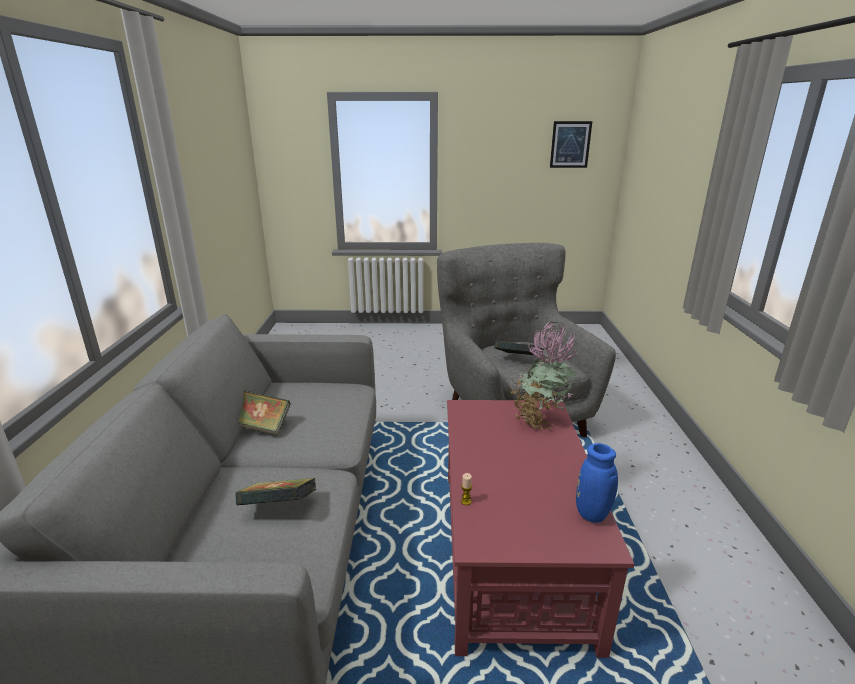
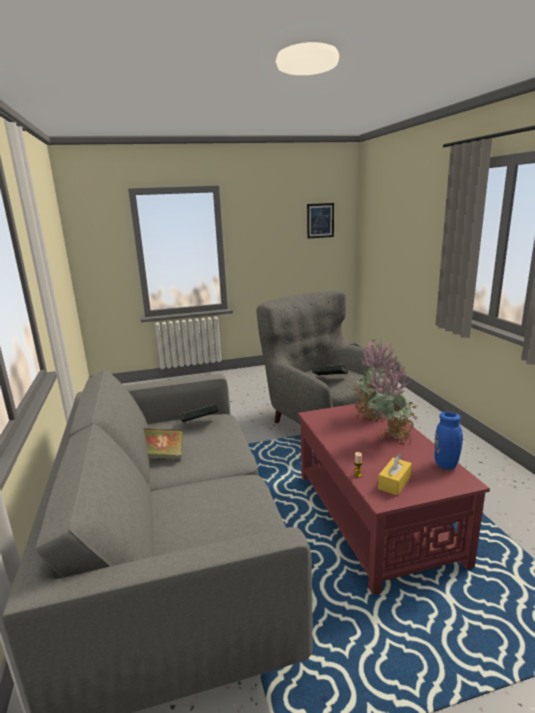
camera: 15 degrees left, 5 degrees down
book [236,478,316,505] -> book moved to [179,404,219,422]
none -> potted plant [367,361,418,442]
none -> yellow tissue box [378,454,412,495]

